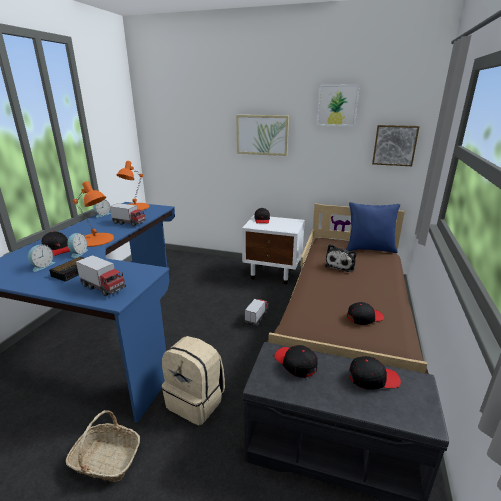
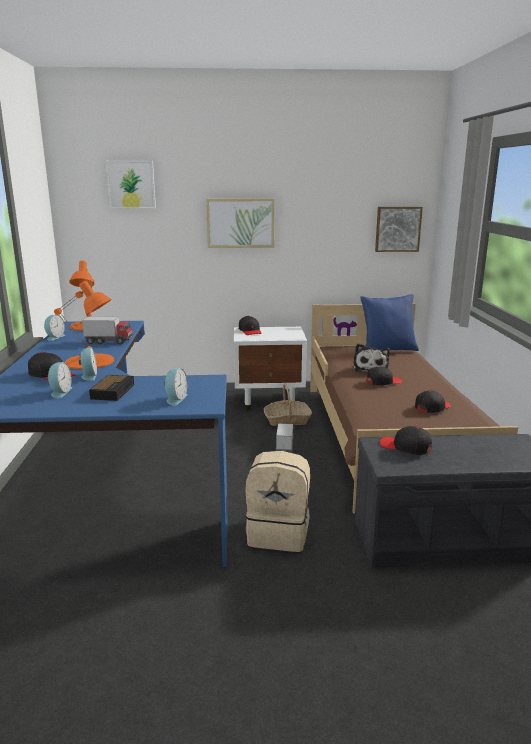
camera: 20 degrees left, 5 degrees down
basket [66,410,140,482] -> basket moved to [264,383,312,426]
toy truck [76,255,126,296] -> alarm clock [164,368,188,406]
picture [317,84,360,126] -> picture moved to [106,161,156,209]
black cap [349,356,401,390] -> black cap moved to [366,366,402,386]

